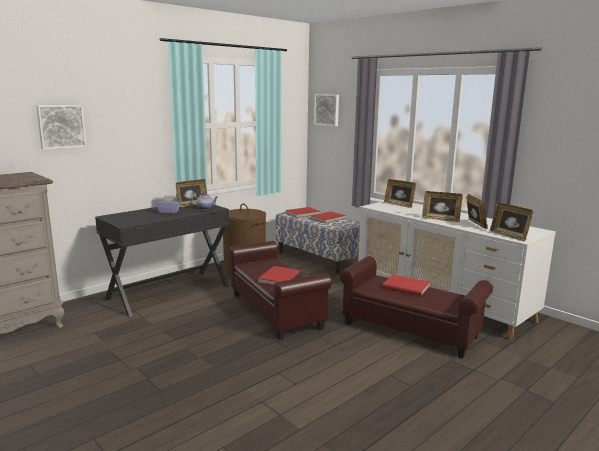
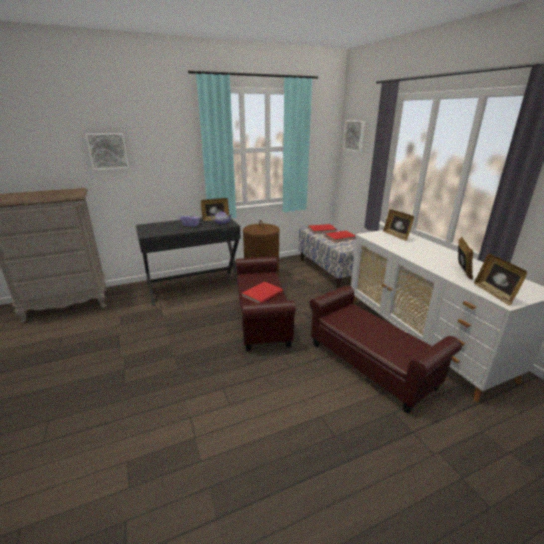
camera: 20 degrees right, 10 degrees up
red book [383,275,430,296] -> none
picture frame [422,191,462,222] -> none

